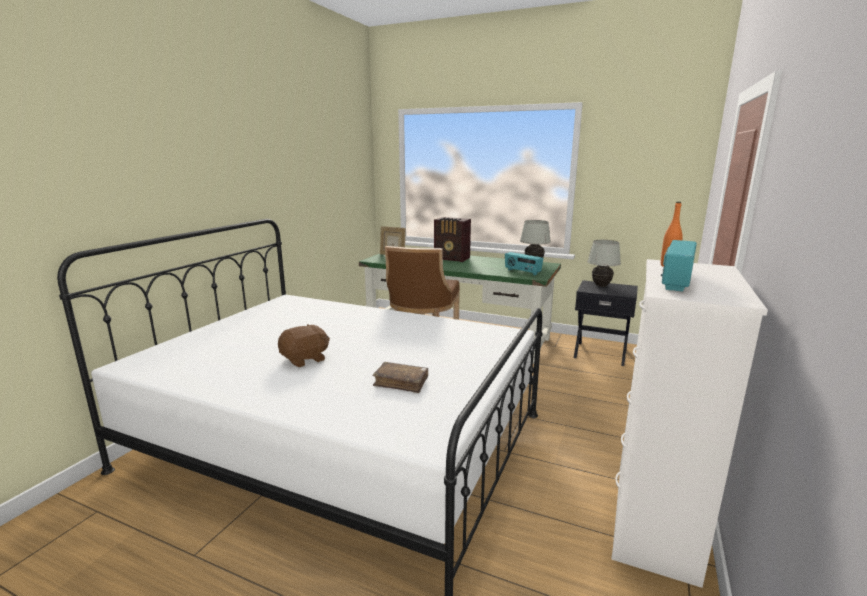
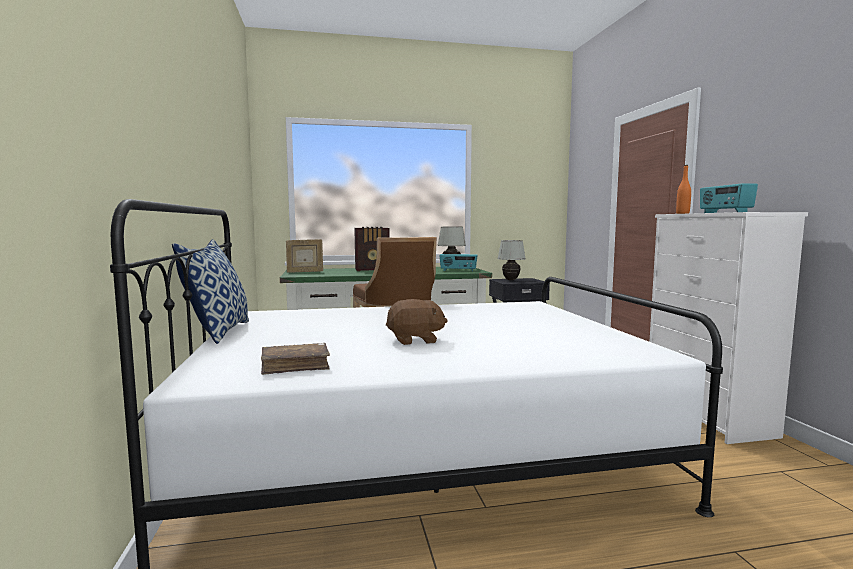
camera: 35 degrees left, 10 degrees down
brown plush toy [278,324,330,367] -> brown plush toy turned 60 degrees clockwise [386,299,448,345]
brown book [373,362,428,393] -> brown book moved to [261,343,330,375]
none -> pillow [172,239,249,344]

